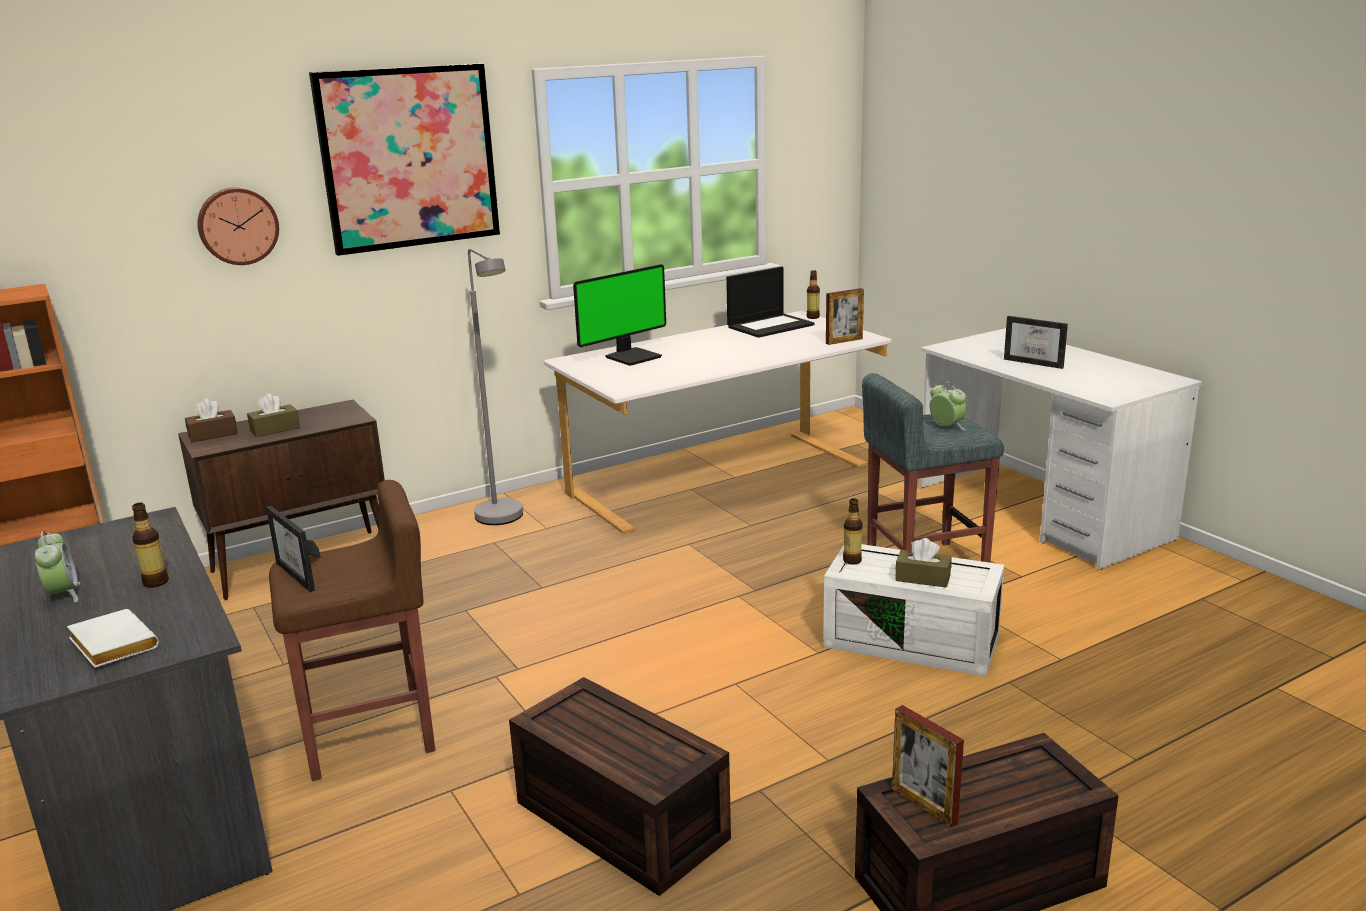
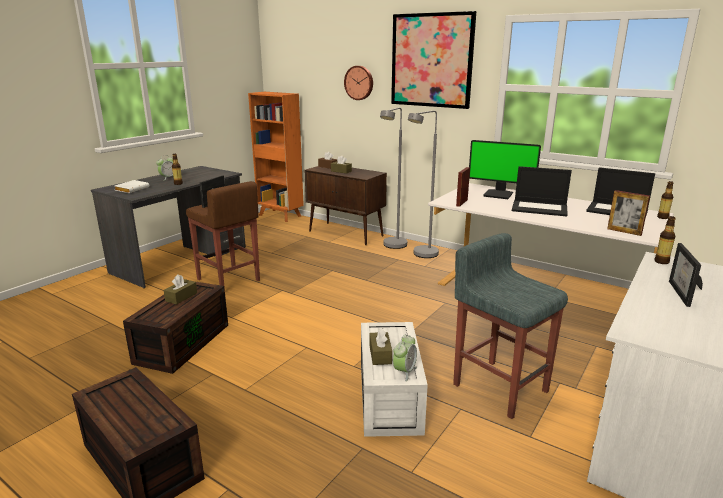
camera: 65 degrees right, 0 degrees up
bottle [843,498,862,565] -> bottle moved to [655,216,676,264]
picture frame [892,705,964,828] -> picture frame moved to [456,167,470,207]
alarm clock [930,381,966,430] -> alarm clock moved to [393,335,417,381]
none -> brown tissue box [164,275,197,305]
none -> grey floor lamp [380,108,407,249]
none -> laptop [512,166,572,216]

